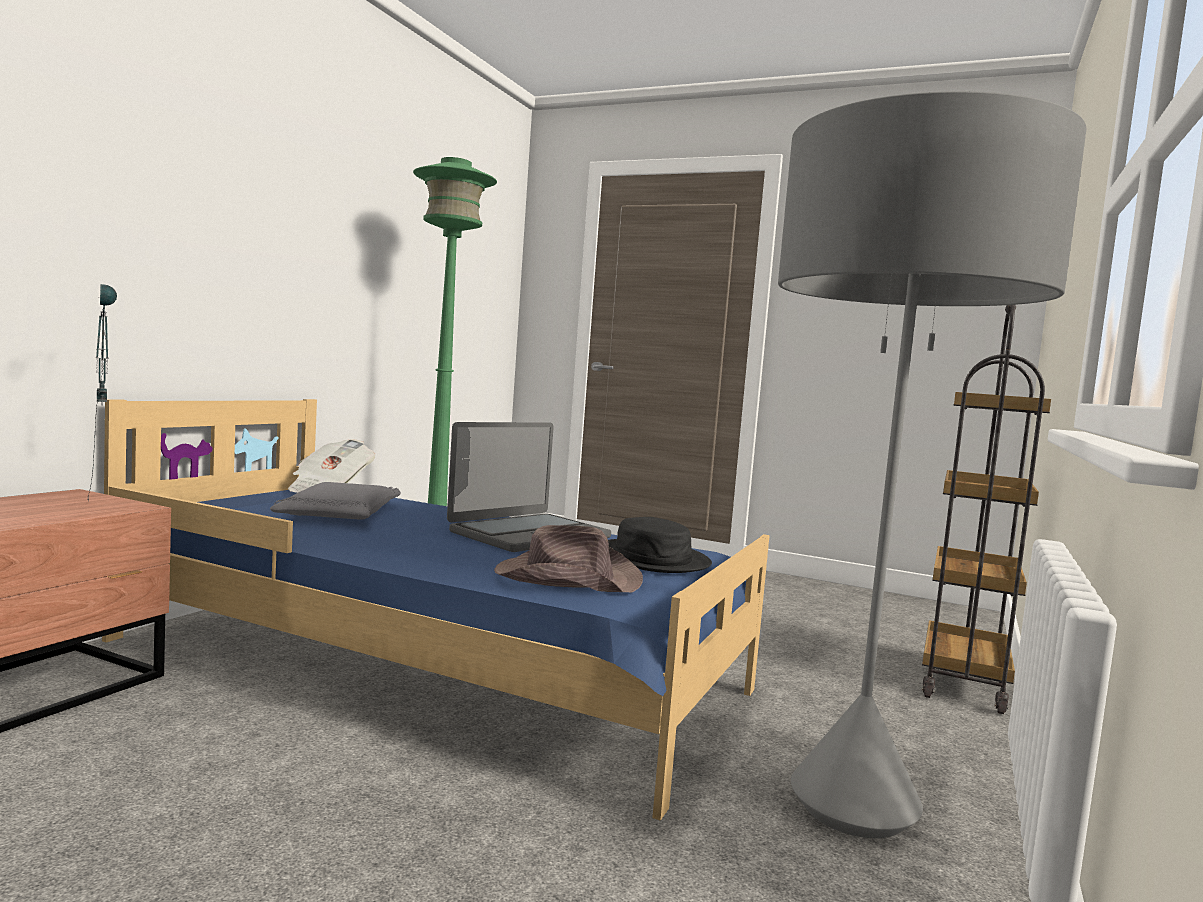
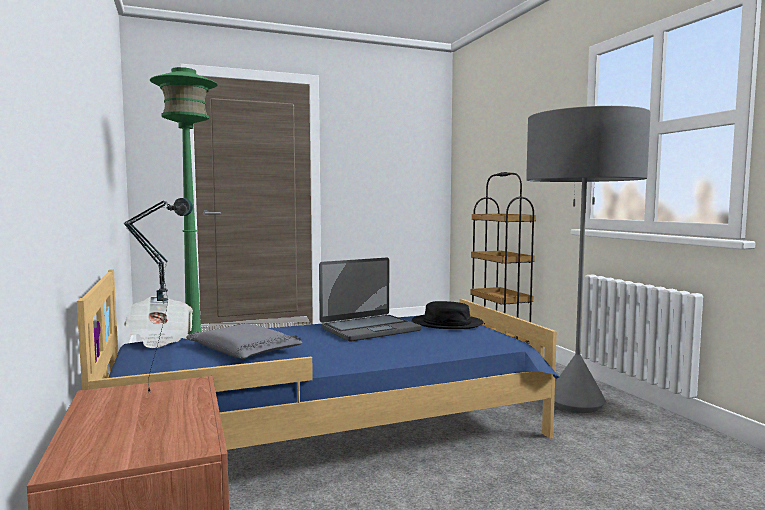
camera: 45 degrees left, 0 degrees up
laptop [447,422,611,552] -> laptop turned 60 degrees clockwise [319,257,422,341]
brown hat [494,525,643,592] -> none

